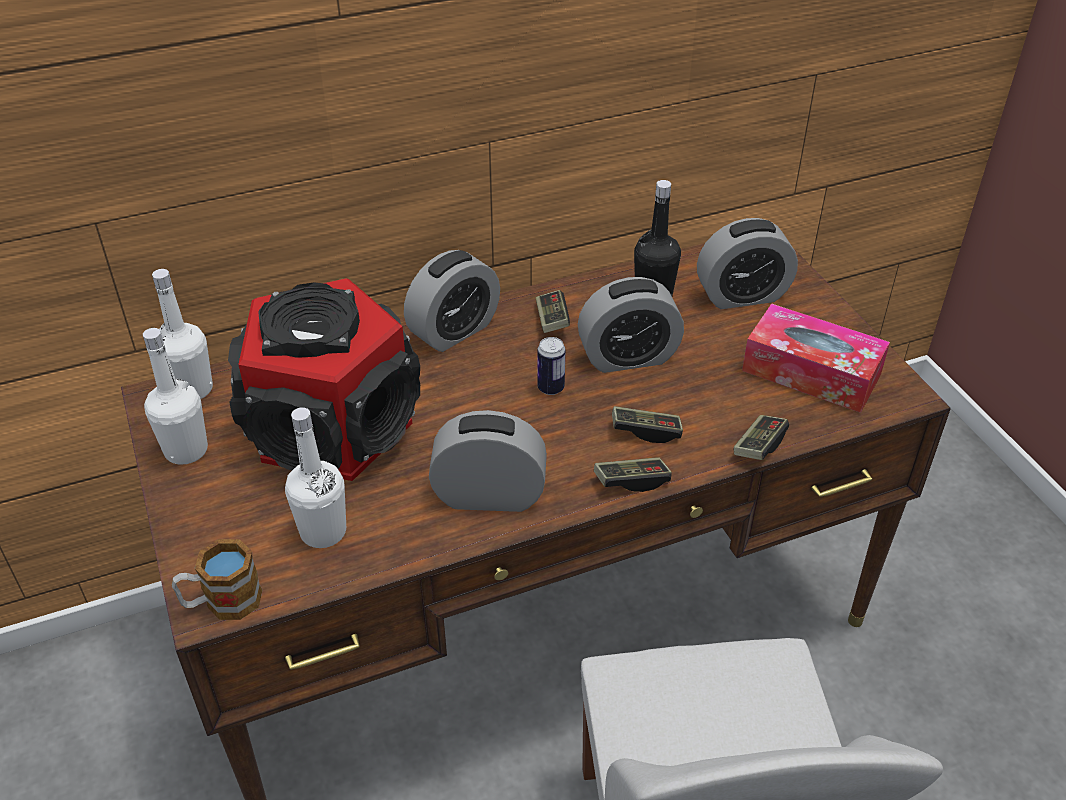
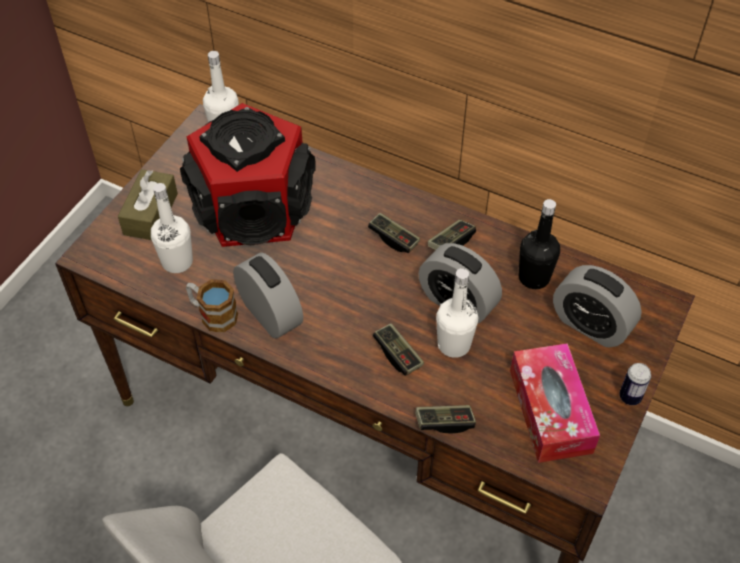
camera: 50 degrees right, 10 degrees up
white bottle [143,328,208,465] -> white bottle moved to [436,268,478,358]
mug [172,539,262,620] -> mug moved to [186,279,238,333]
alarm clock [404,250,500,352] -> none
can [537,337,565,395] -> can moved to [619,363,651,405]
game controller [594,457,672,492] -> game controller moved to [368,213,420,253]
none -> brown tissue box [118,169,178,240]

